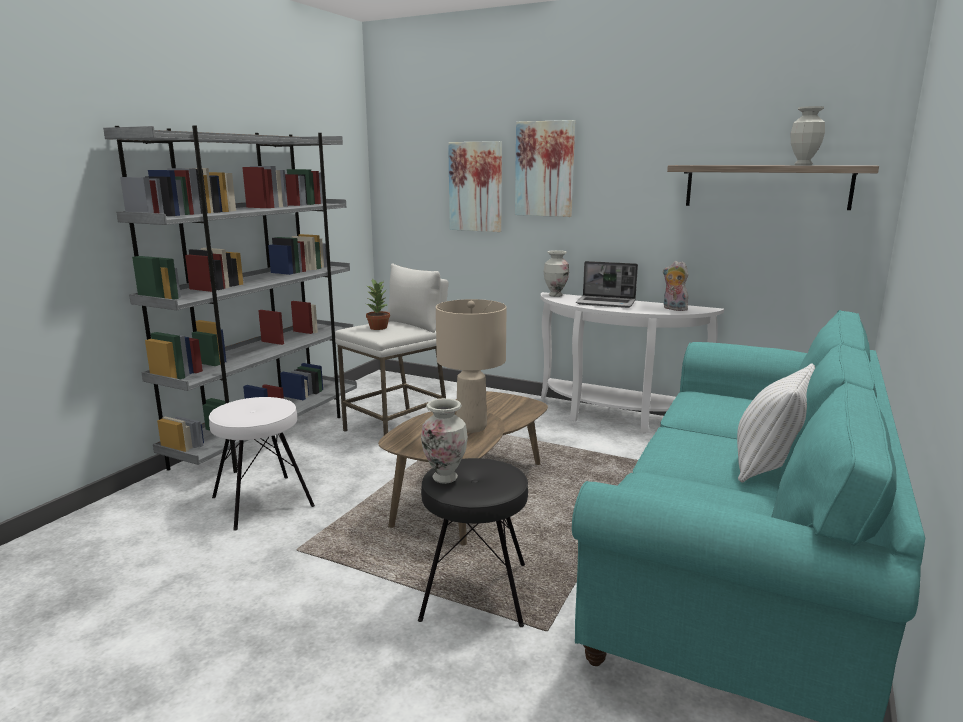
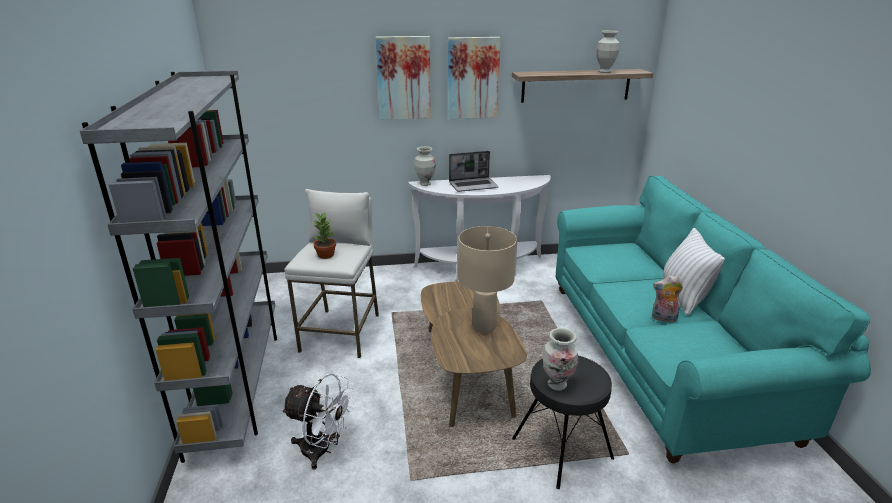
camera: 35 degrees left, 10 degrees up
white stool [209,397,315,531] -> white fan [281,373,354,470]
picture [448,141,502,232] -> picture moved to [447,37,501,119]
plush toy [663,261,688,311] -> plush toy moved to [652,275,683,322]

